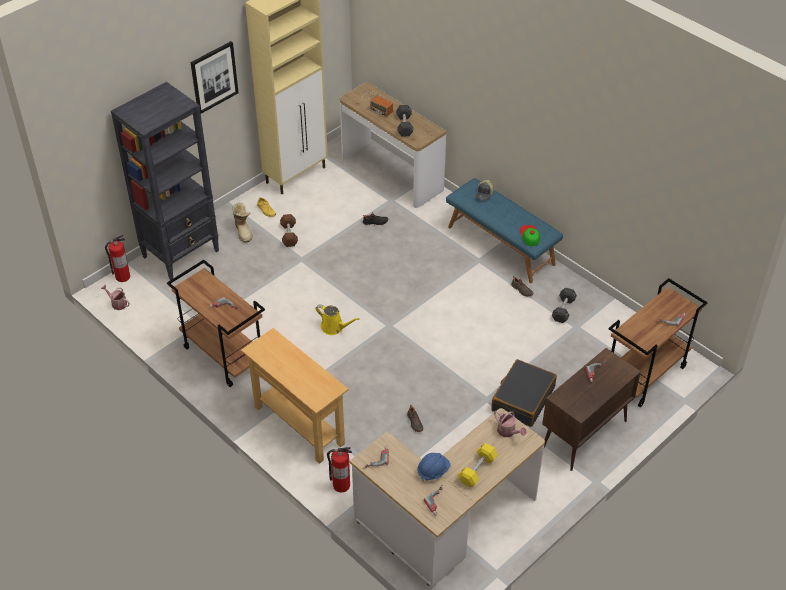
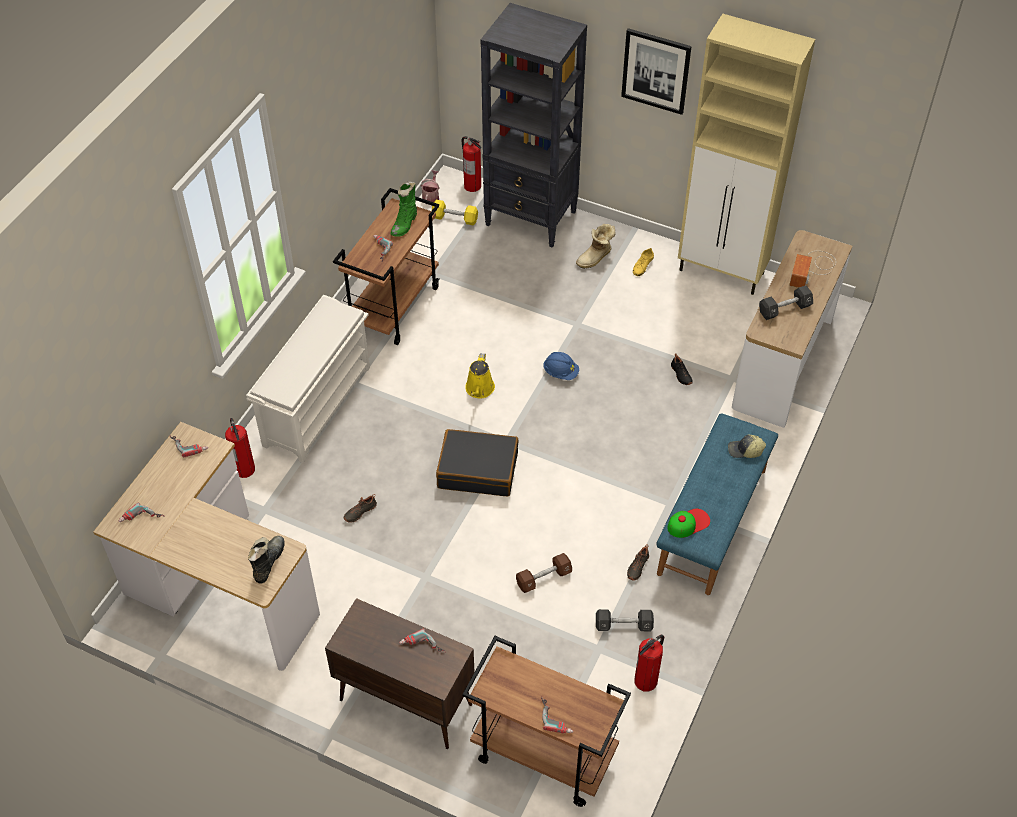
camera: 70 degrees right, 5 degrees up
beige console table [241,328,349,464] -> white shoe rack [246,295,370,463]
brown dumbbell [280,214,298,247] -> brown dumbbell moved to [516,553,572,593]
blue hard hat [417,453,450,482] -> blue hard hat moved to [543,352,579,380]
yellow dumbbell [458,443,498,488] -> yellow dumbbell moved to [432,200,478,225]
black suitcase [491,359,557,427] -> black suitcase moved to [436,429,519,496]
watering can [494,411,527,437] -> black boot [248,536,285,584]
none -> green boot [390,181,417,237]
none -> fire extinguisher [635,634,664,692]

